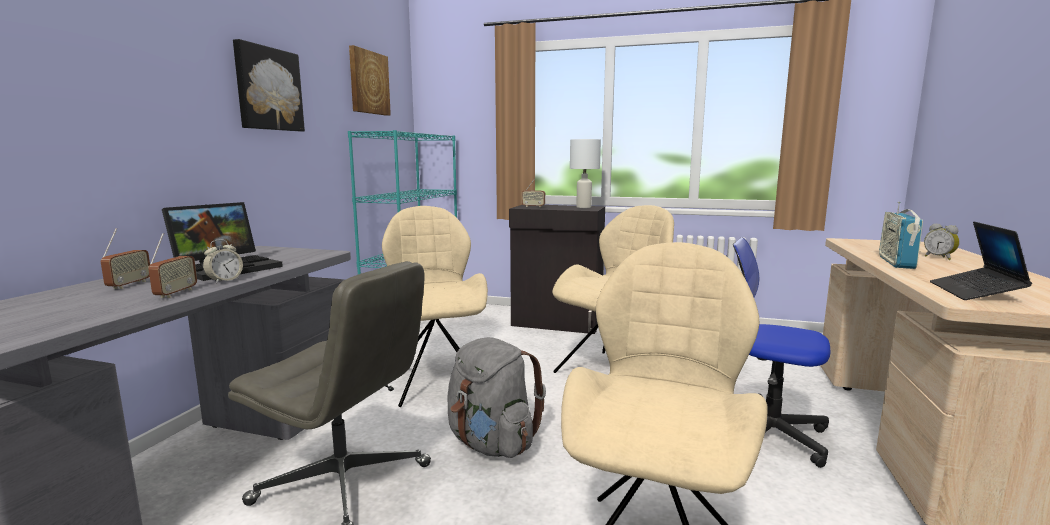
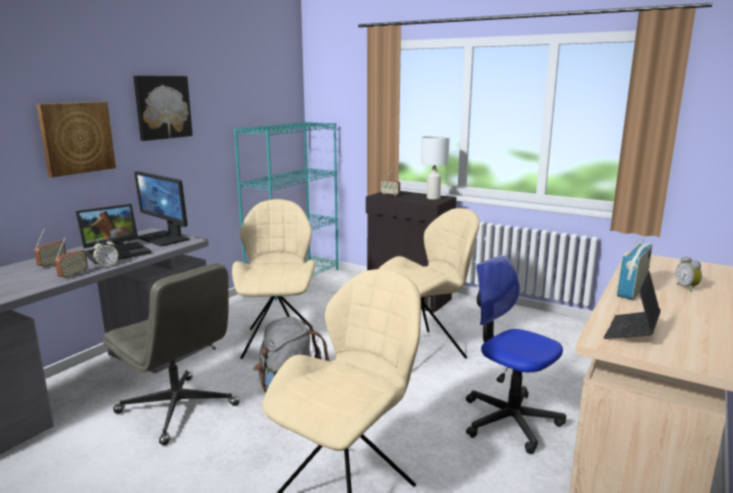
camera: 15 degrees right, 5 degrees up
picture [349,45,391,116] -> picture moved to [37,102,116,177]
none -> monitor [134,171,189,247]

